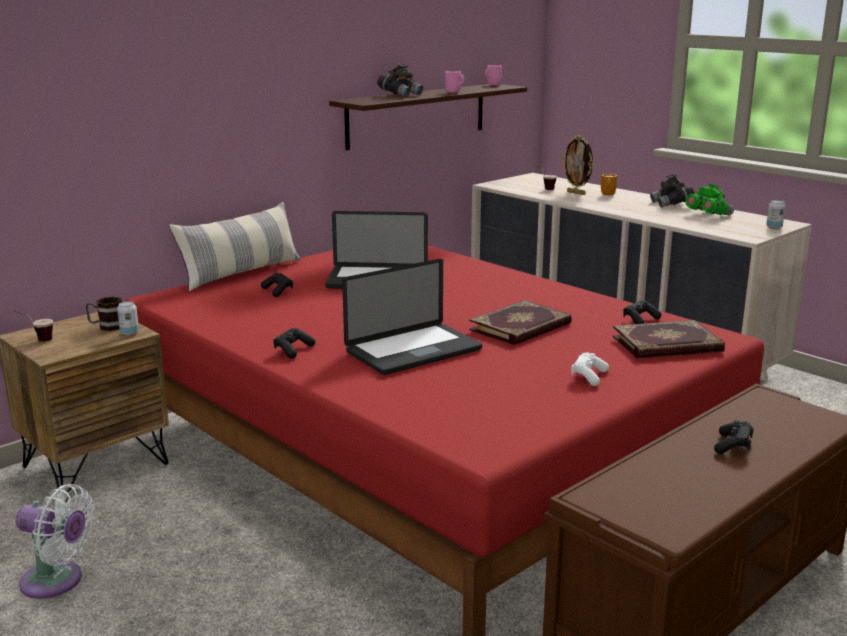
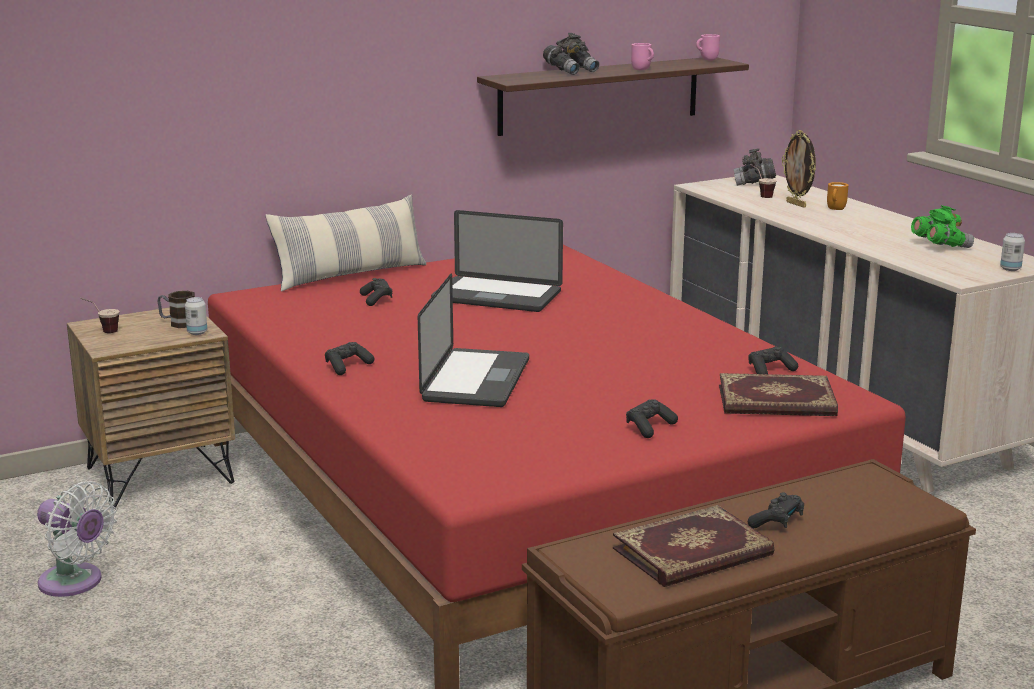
camera: 15 degrees right, 0 degrees up
laptop [342,259,482,375] -> laptop turned 60 degrees counterclockwise [418,273,529,407]
book [469,300,572,345] -> book moved to [613,505,775,587]
white game controller [571,352,609,386] -> black game controller [626,399,678,438]
grey binoculars [650,174,694,207] -> grey binoculars moved to [734,149,776,186]

